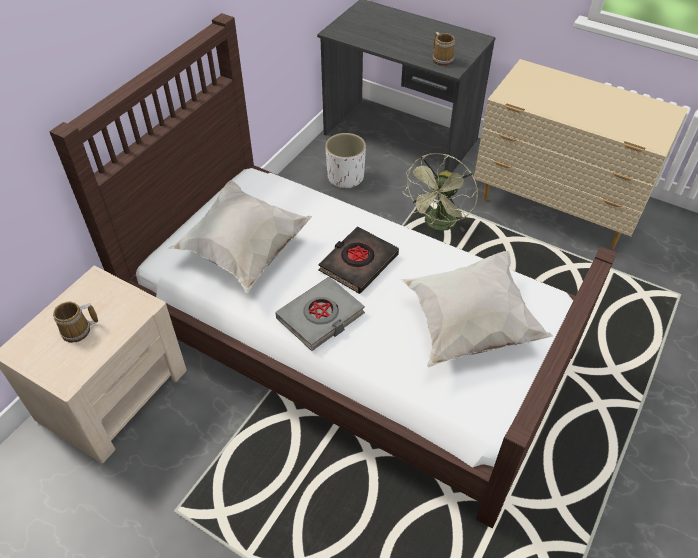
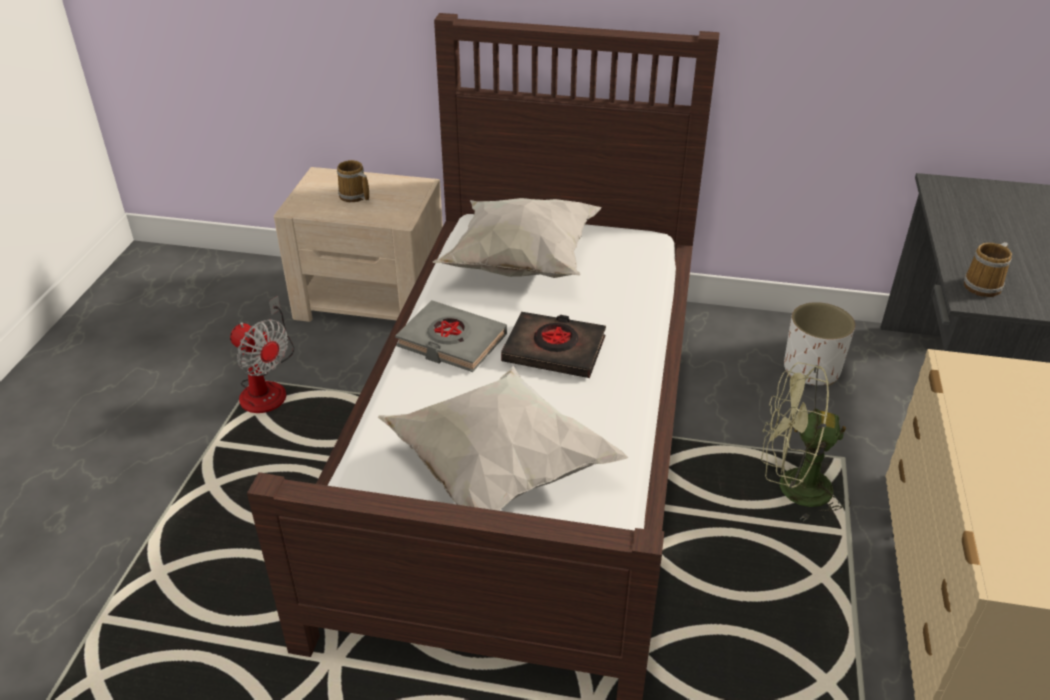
camera: 70 degrees right, 10 degrees down
none -> fan [230,296,294,413]

